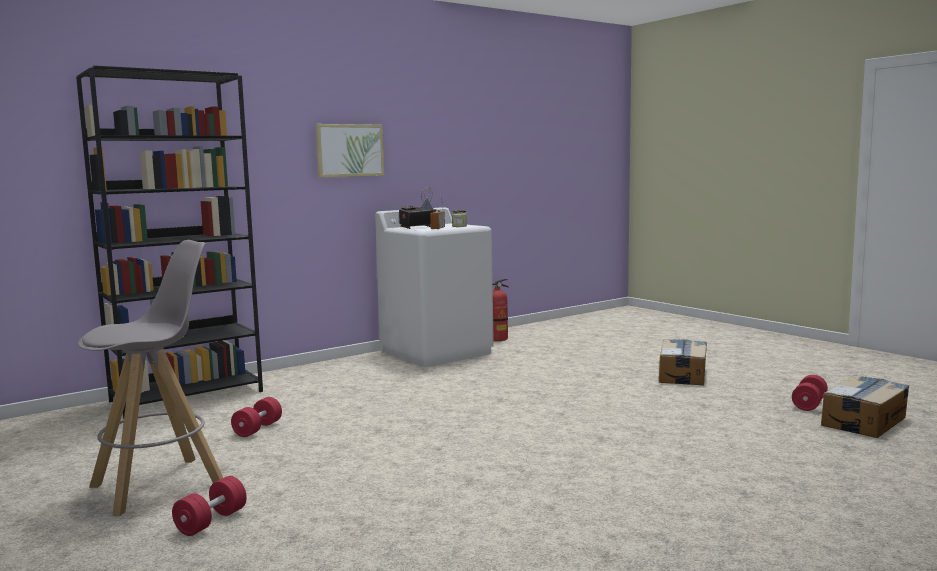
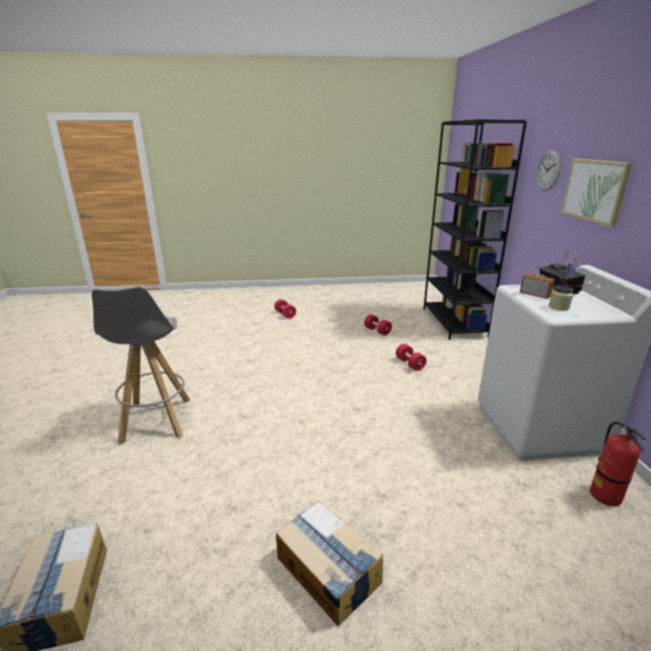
camera: 120 degrees right, 15 degrees up
grey stool [78,240,223,516] -> grey stool moved to [92,286,190,445]
red dumbbell [792,375,828,411] -> red dumbbell moved to [396,344,427,371]
none -> wall clock [537,150,560,191]

